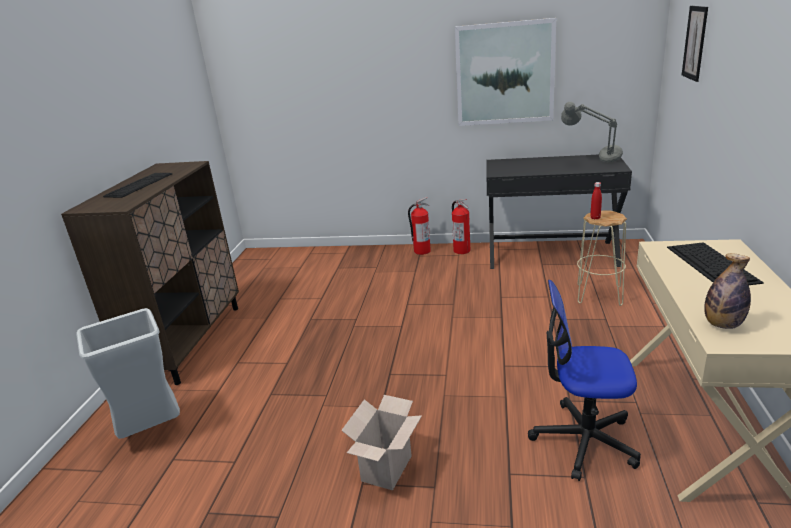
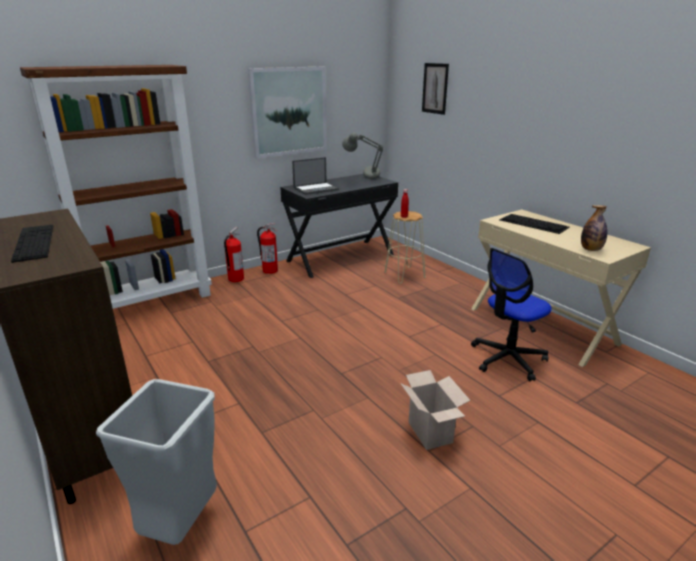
camera: 45 degrees left, 0 degrees up
none -> brown bookcase [20,65,212,309]
none -> laptop [292,157,339,195]

